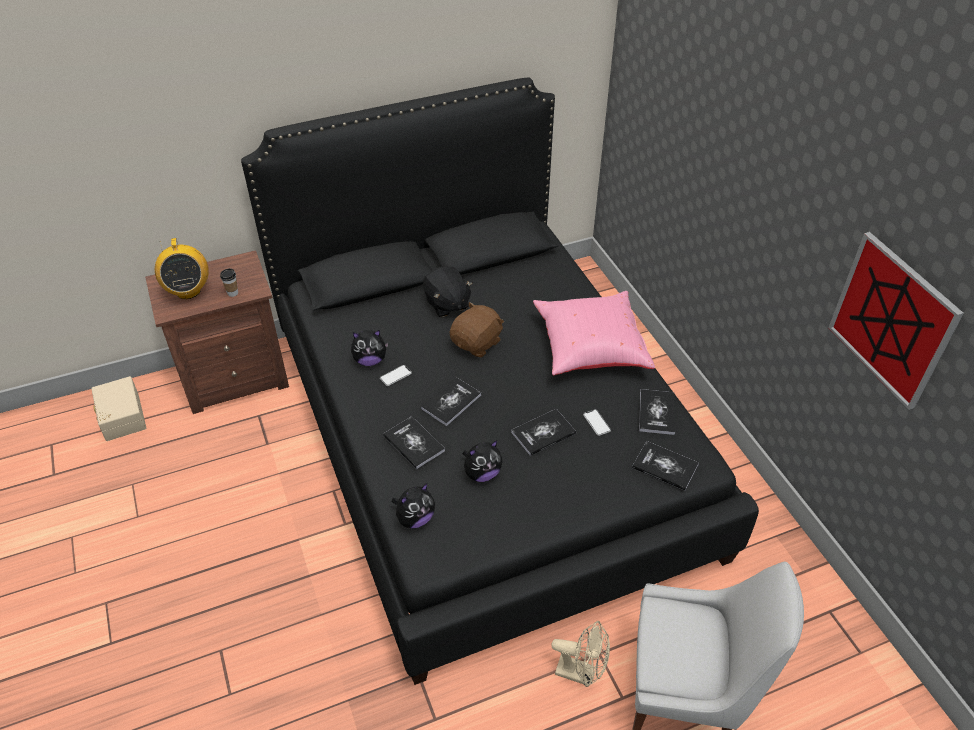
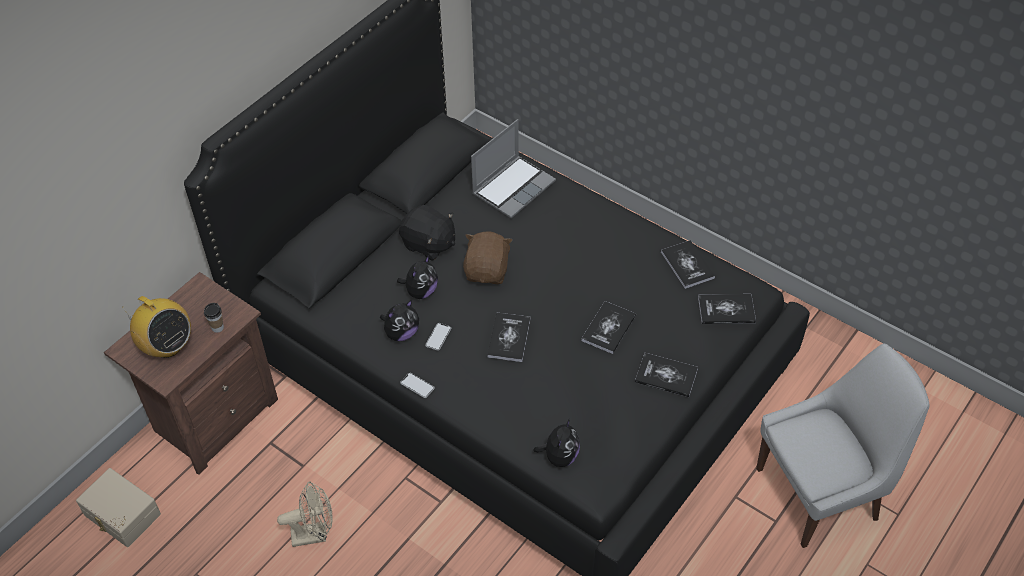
camera: 30 degrees left, 5 degrees up
book [383,416,445,469] -> book moved to [635,353,698,397]
plush toy [463,440,502,482] -> plush toy moved to [397,255,438,299]
pink pillow [533,291,655,375] -> none
beige fan [551,621,610,687] -> beige fan moved to [277,482,333,547]
phone [583,409,611,436] -> phone moved to [400,373,435,398]
picture [828,232,964,410] -> none
none -> laptop [471,119,556,218]

